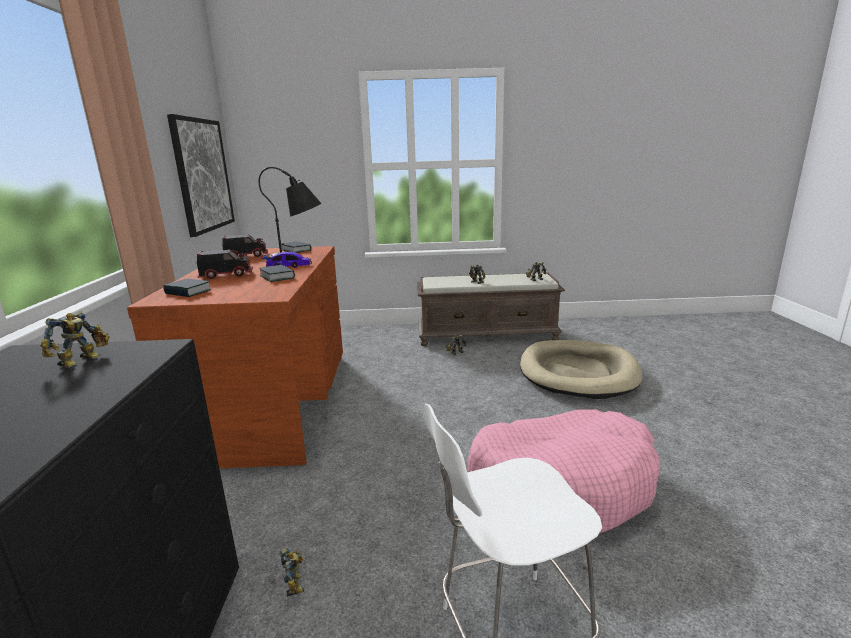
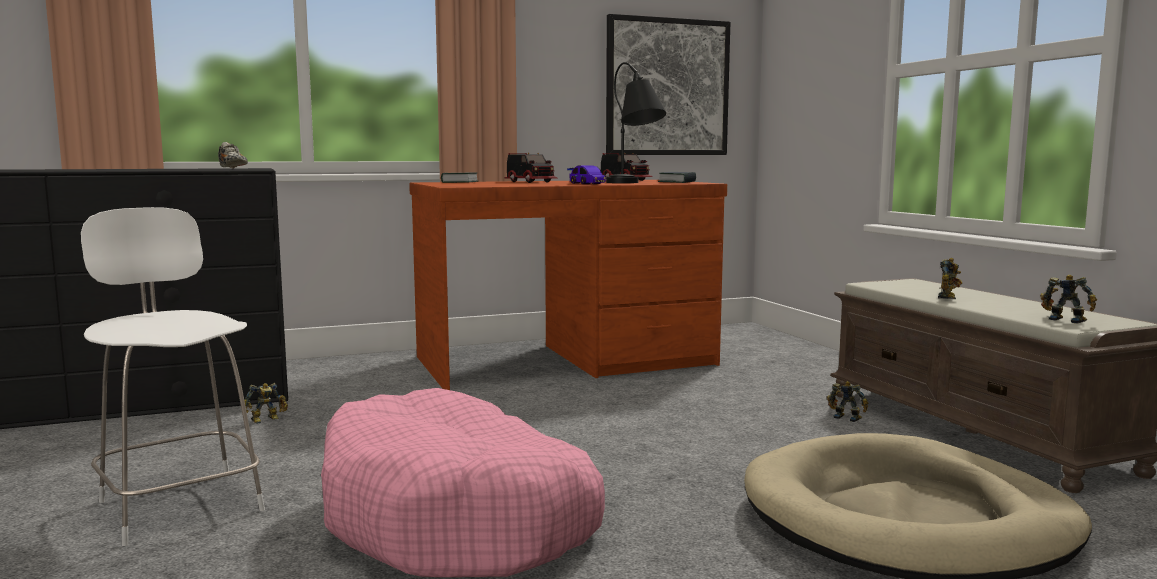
camera: 70 degrees right, 10 degrees down
toy robot [40,311,110,368] -> shoe [218,142,248,169]
book [259,265,295,282] -> none

